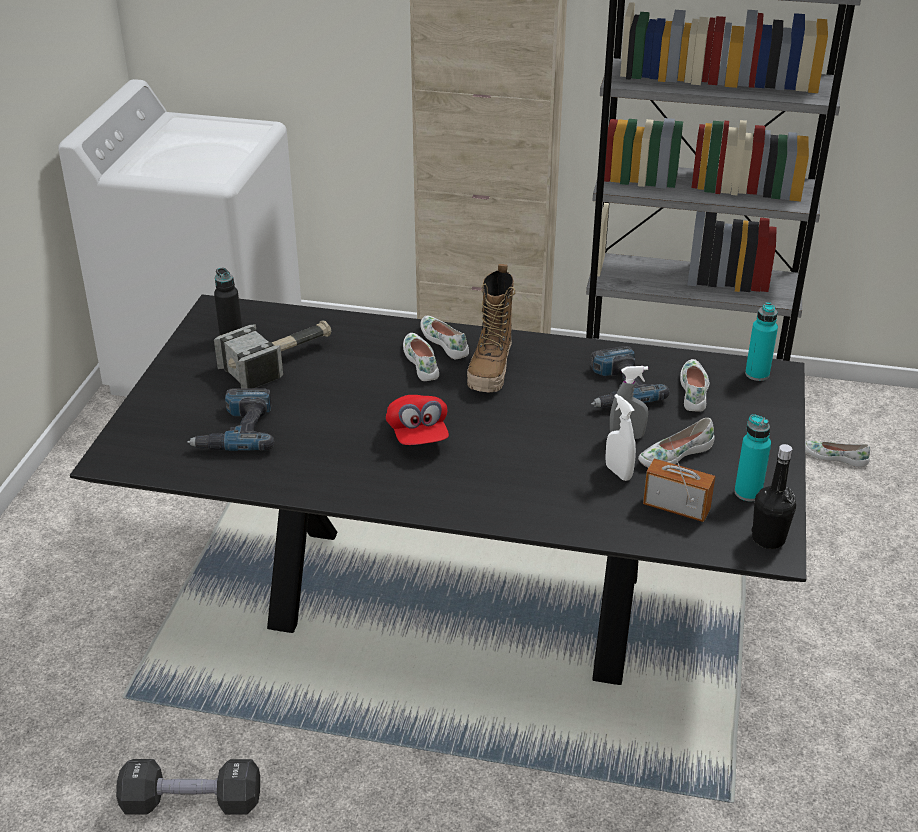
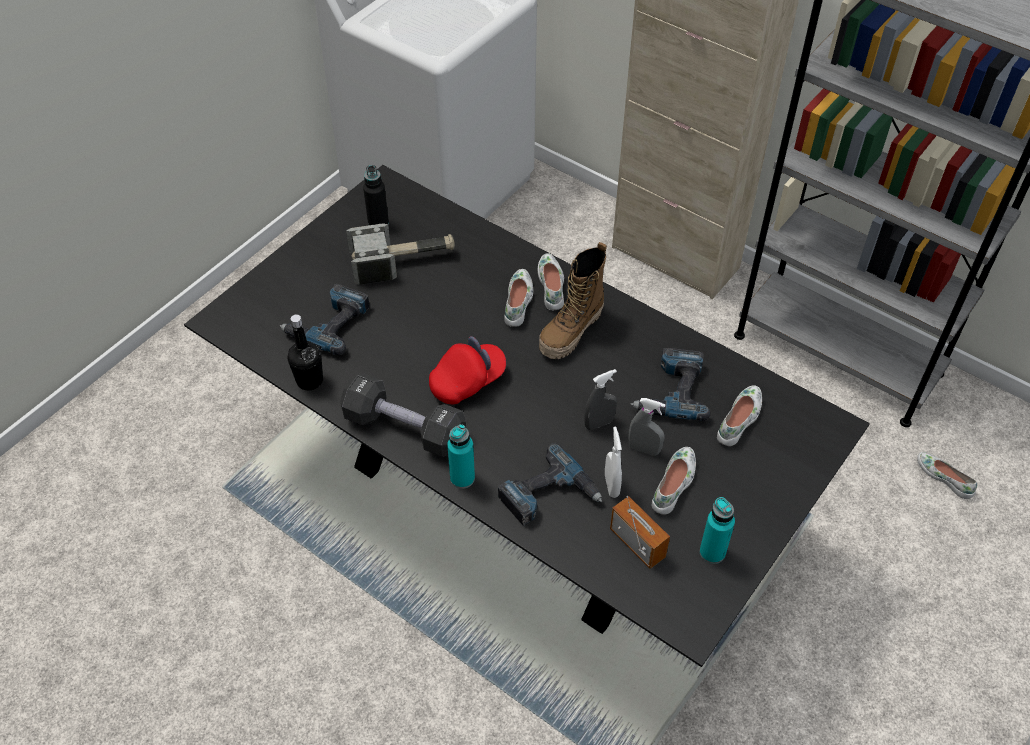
camera: 25 degrees right, 15 degrees up
black dumbbell [116,759,260,815] -> black dumbbell moved to [340,374,466,457]
red cap [386,395,449,445] -> red cap turned 135 degrees counterclockwise [429,336,506,404]
white shoe [638,418,715,468] -> white shoe turned 120 degrees clockwise [652,447,696,515]
turquoise bottle [745,302,778,381] -> turquoise bottle moved to [447,424,475,489]
black bottle [752,444,796,549] -> black bottle moved to [287,314,323,390]
none -> power drill [498,443,602,526]
none -> grey spray bottle [584,369,617,430]

